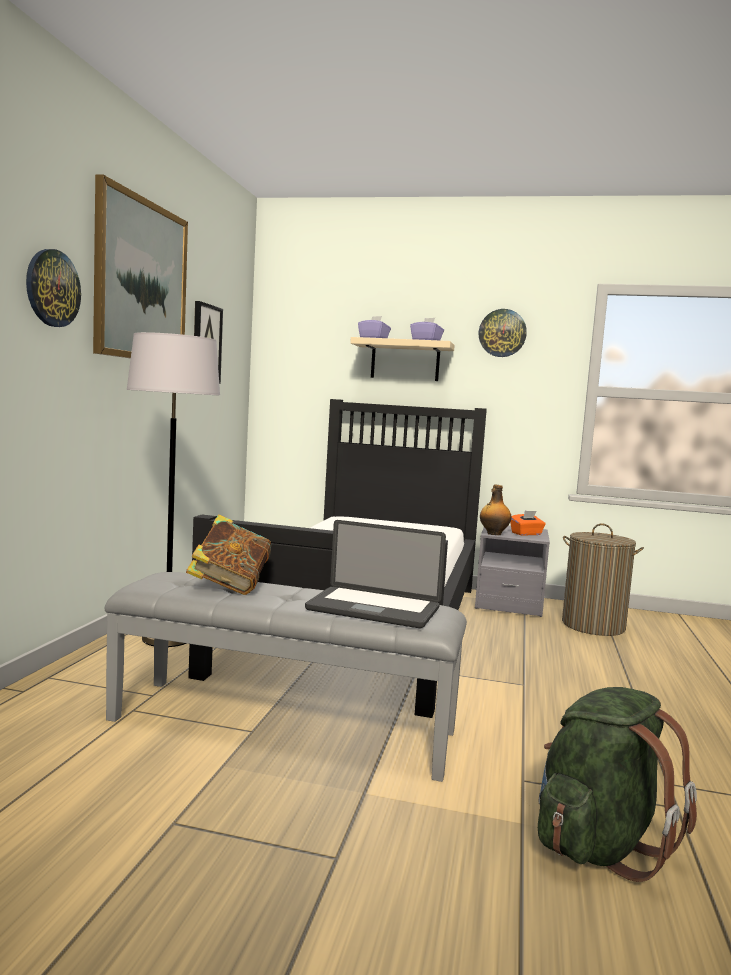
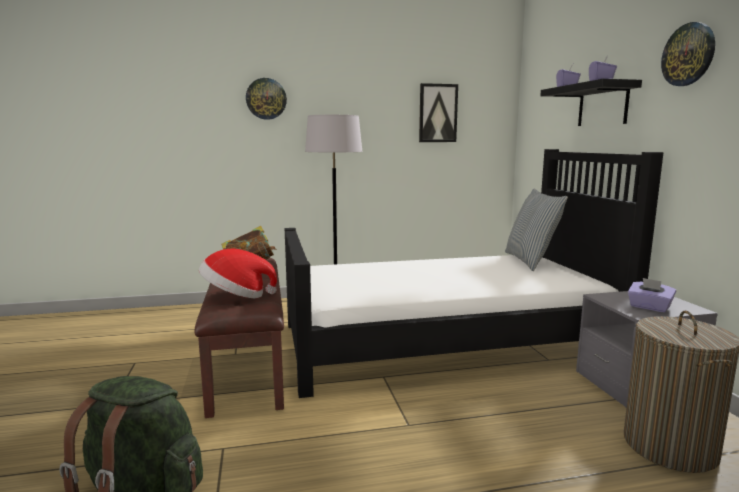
camera: 65 degrees right, 5 degrees up
picture [93,174,188,358] -> none
grey bench [104,572,467,782] -> brown bench [195,258,284,418]
laptop [305,520,446,628] -> hat [199,248,277,299]
beige shelf [350,337,455,381] -> black shelf [540,79,642,126]
bottle [480,484,511,535] -> none
orange tissue box [510,511,546,536] -> purple tissue box [628,278,676,313]
none -> pillow [505,189,568,271]

